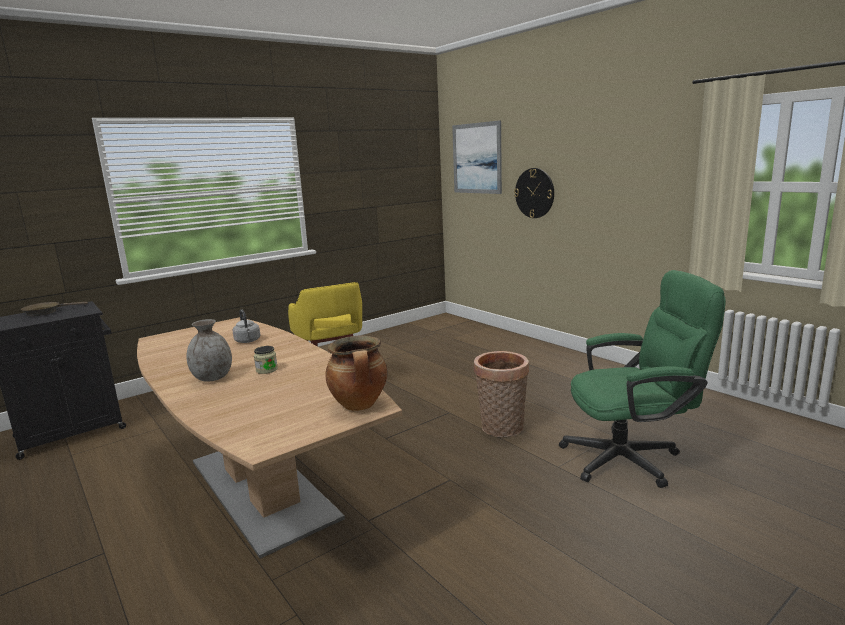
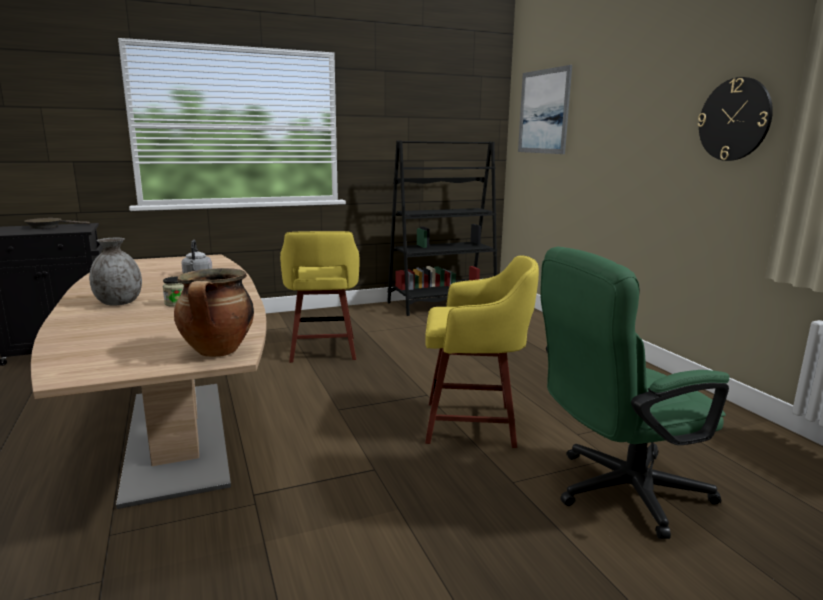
camera: 15 degrees right, 0 degrees up
basket [474,351,529,437] -> yellow stool [425,255,539,448]
wall clock [514,168,554,218] -> wall clock moved to [698,77,773,161]
green office chair [559,270,726,488] -> green office chair turned 150 degrees clockwise [540,247,730,539]
none -> black bookcase [387,141,497,316]

